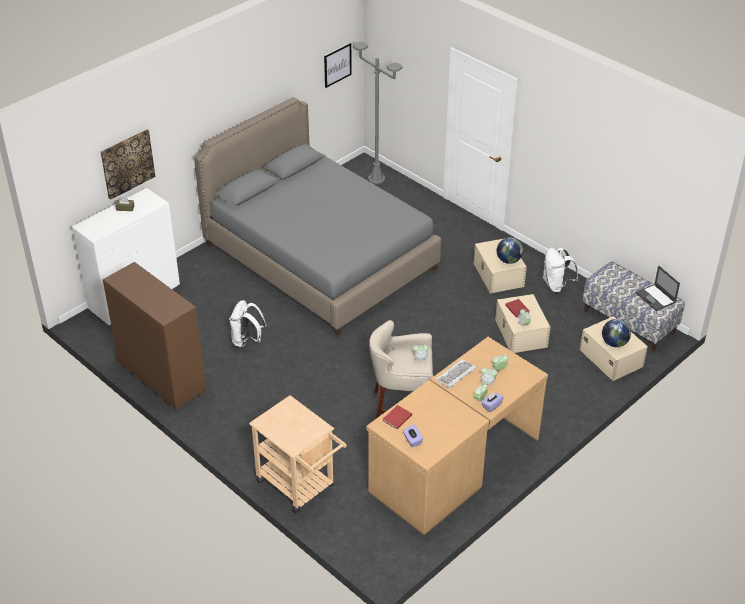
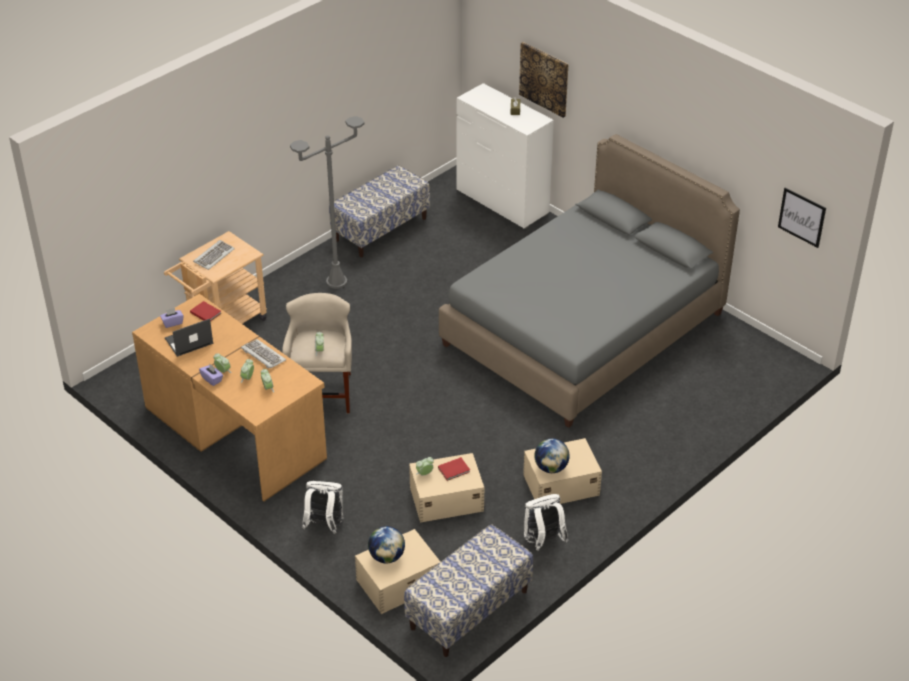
camera: 90 degrees right, 0 degrees up
brown dresser [103,262,206,411] -> bench [329,165,430,257]
white backpack [229,300,266,348] -> white backpack moved to [302,481,344,534]
grey floor lamp [353,42,402,184] -> grey floor lamp moved to [290,116,365,289]
laptop [636,265,680,311] -> laptop moved to [165,319,213,357]
none -> keyboard [193,240,235,270]

